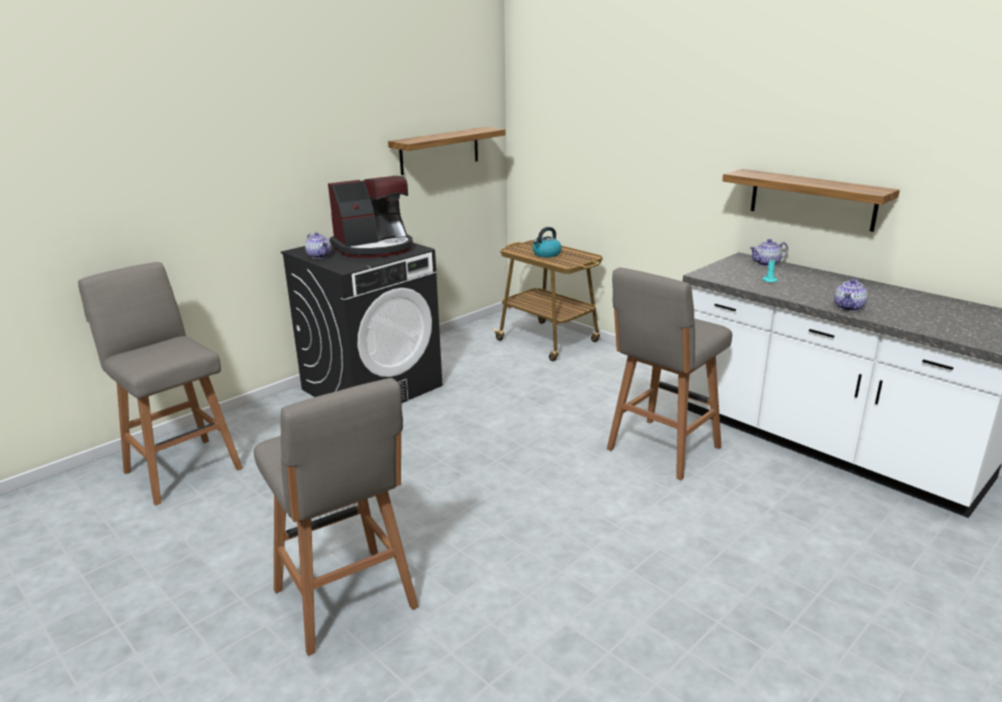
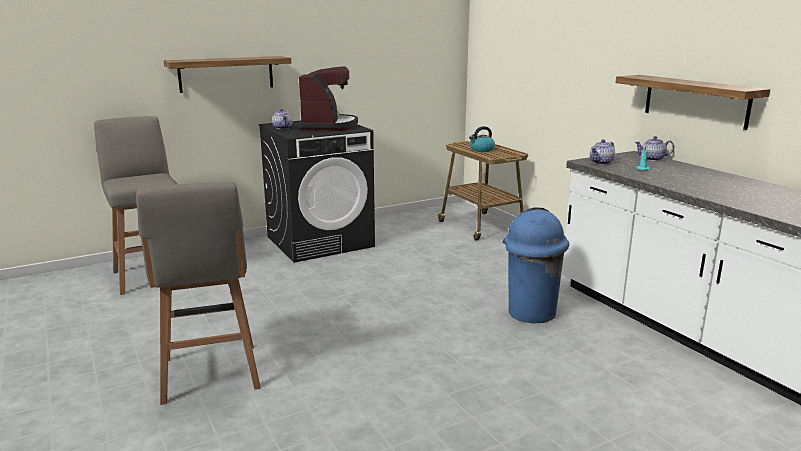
camera: 15 degrees right, 5 degrees down
coffee machine [328,176,413,258] -> coffee machine turned 75 degrees counterclockwise [298,67,358,132]
shelf [388,127,506,175] -> shelf moved to [164,56,291,93]
grey stool [607,268,732,480] -> blue trash can [503,207,569,323]
teapot [834,279,868,311] -> teapot moved to [590,139,615,165]

